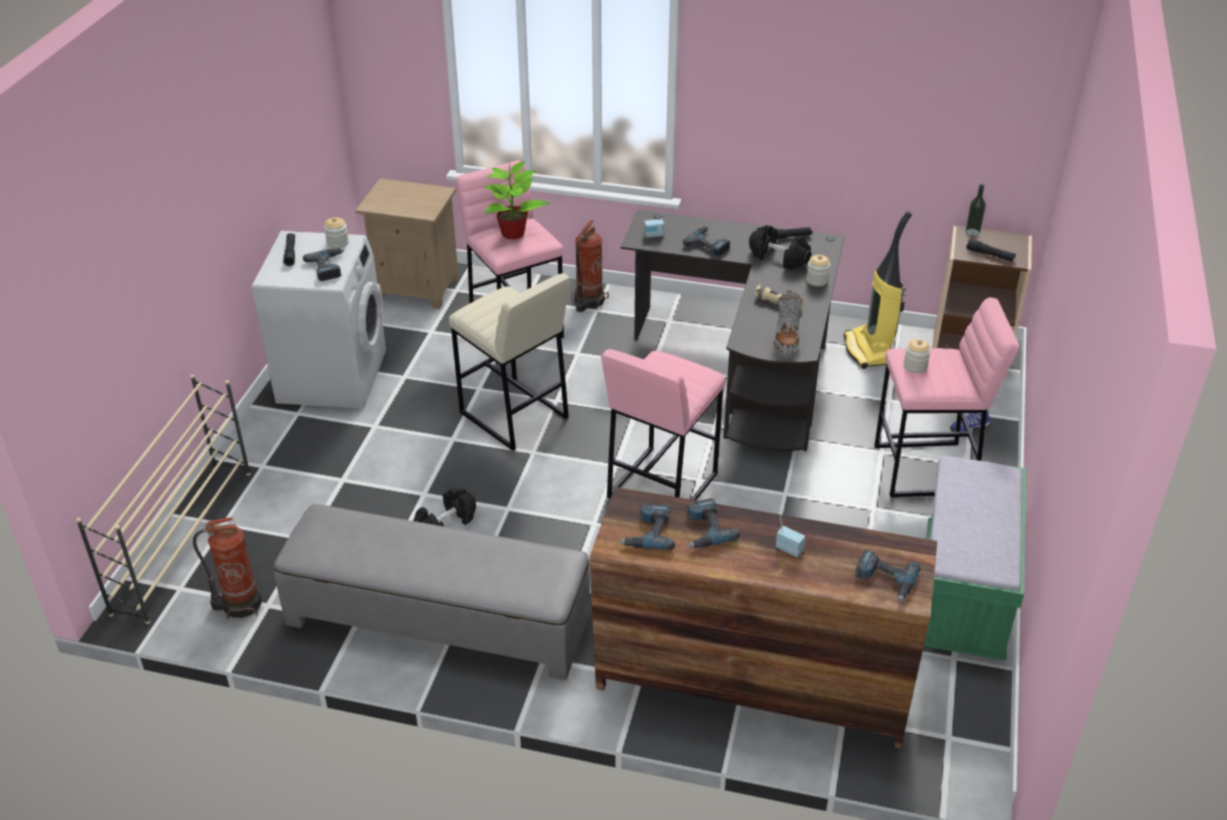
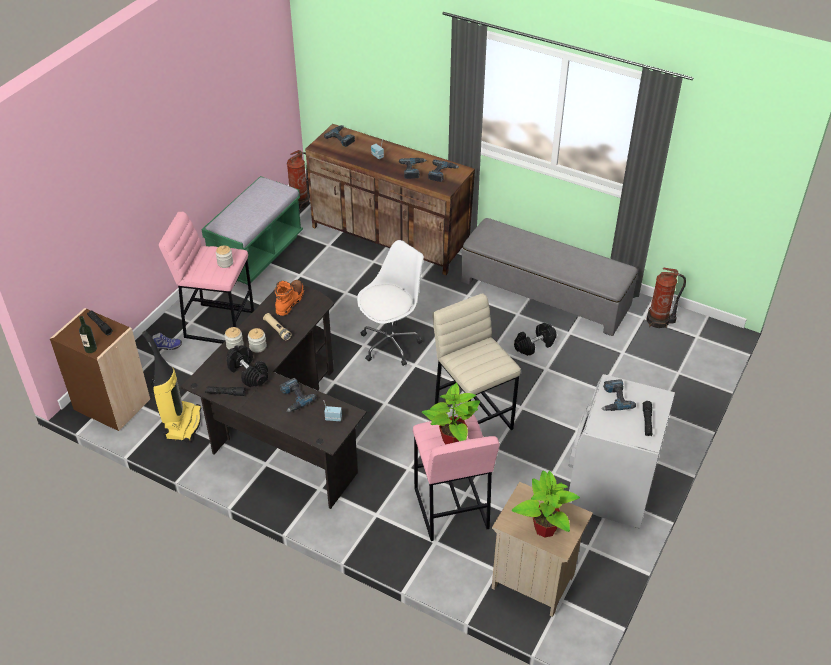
camera: 165 degrees left, 5 degrees up
beige shoe rack [76,375,251,624] -> none
jar [324,217,349,249] -> jar moved to [248,328,267,353]
fire extinguisher [571,219,609,312] -> fire extinguisher moved to [287,150,310,210]
pink stool [601,349,726,500] -> white office chair [357,240,424,366]
grey boot [774,290,803,355] -> orange boot [275,280,304,316]
none -> potted plant [512,470,580,538]

